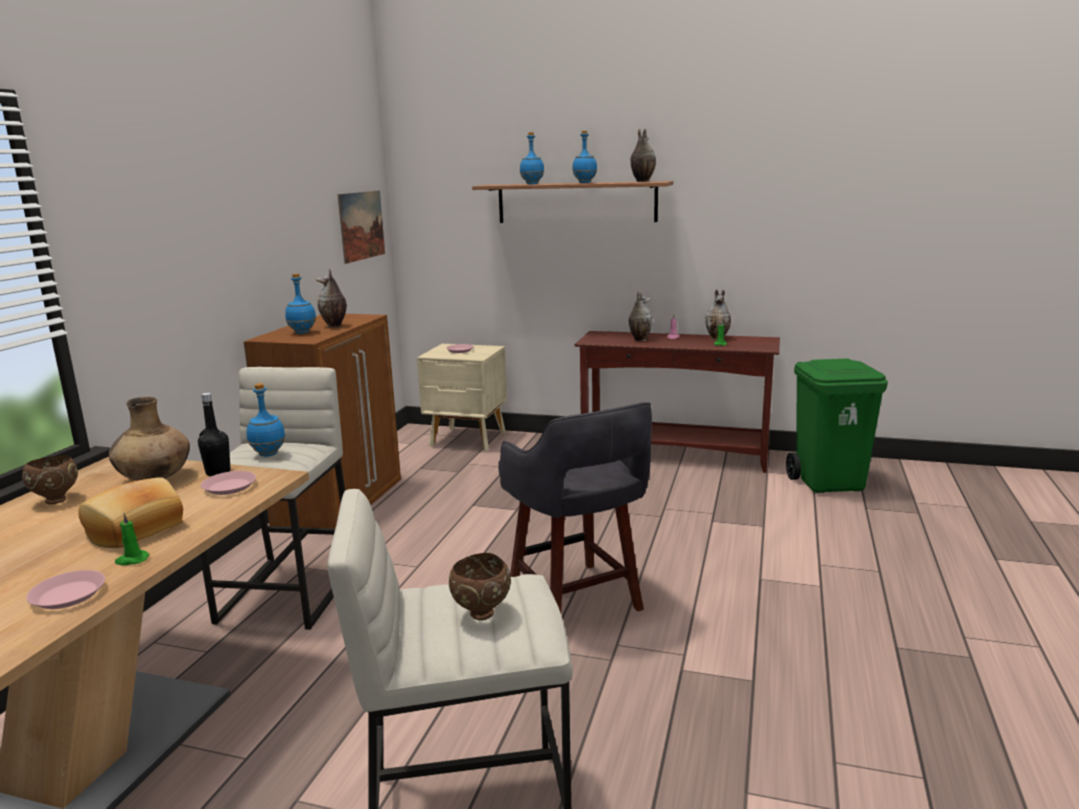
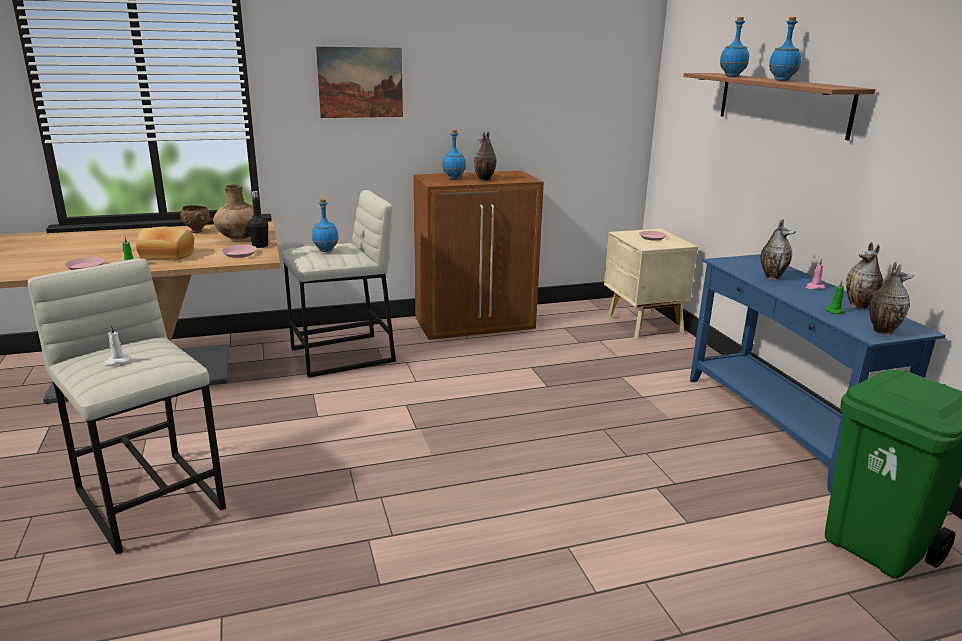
camera: 55 degrees right, 5 degrees up
picture [338,190,385,264] -> picture moved to [316,47,403,118]
brown bowl [449,553,511,620] -> white candle [103,325,130,365]
grey stool [499,402,652,613] -> none
brown console table [575,331,780,473] -> blue console table [690,254,946,493]
vase [630,128,656,182] -> vase moved to [869,262,914,335]

